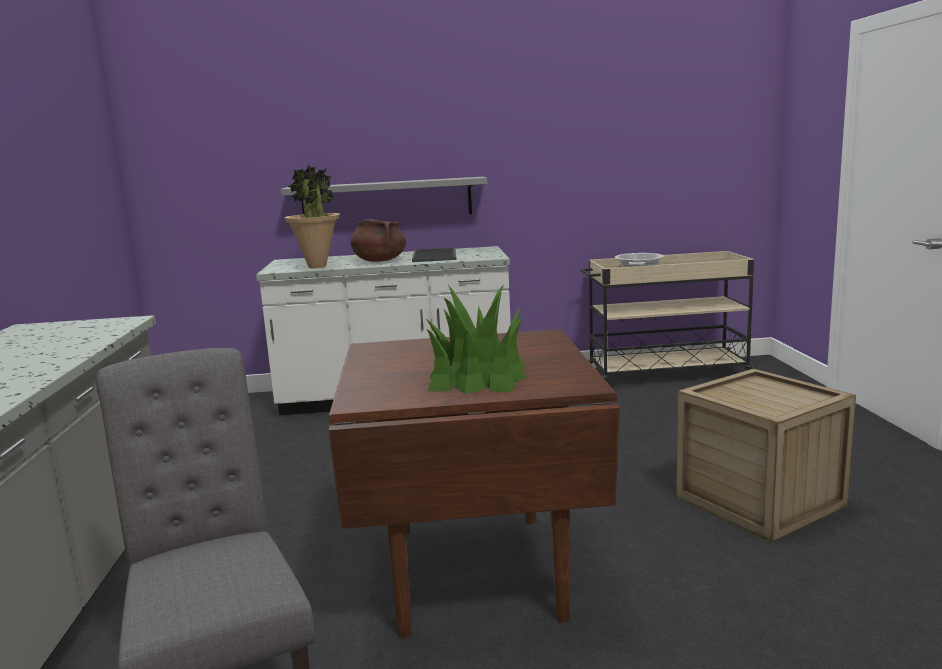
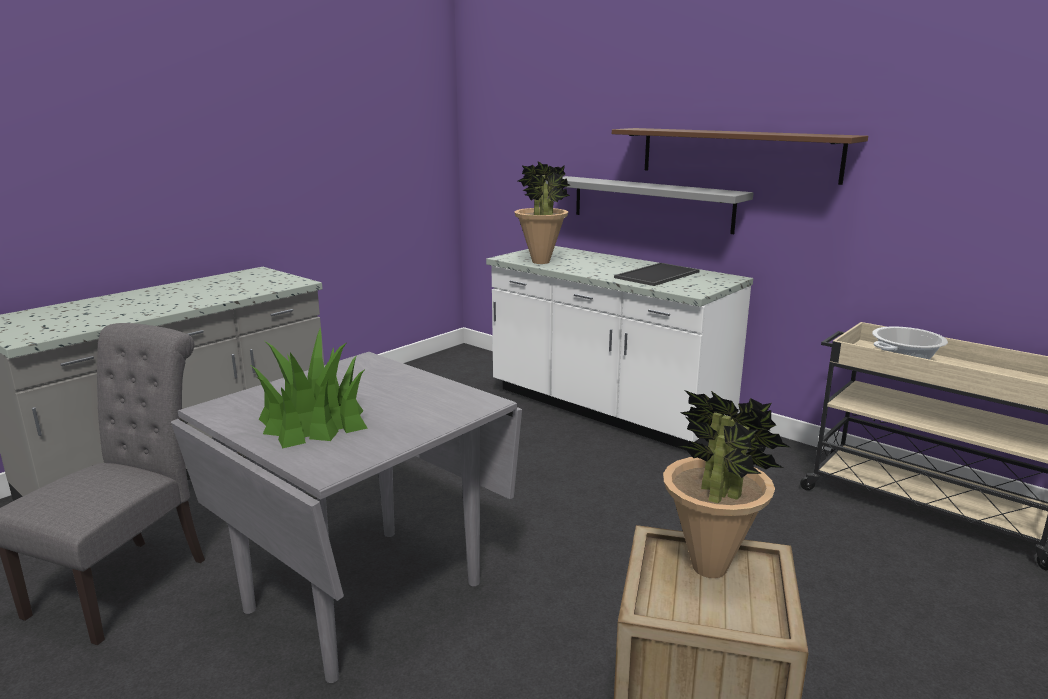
camera: 45 degrees right, 5 degrees up
brown dining table [329,329,620,638] -> grey dining table [171,352,522,683]
brown cooking pot [350,219,406,262] -> none
none -> brown shelf [612,128,868,185]
none -> potted plant [663,390,790,578]

